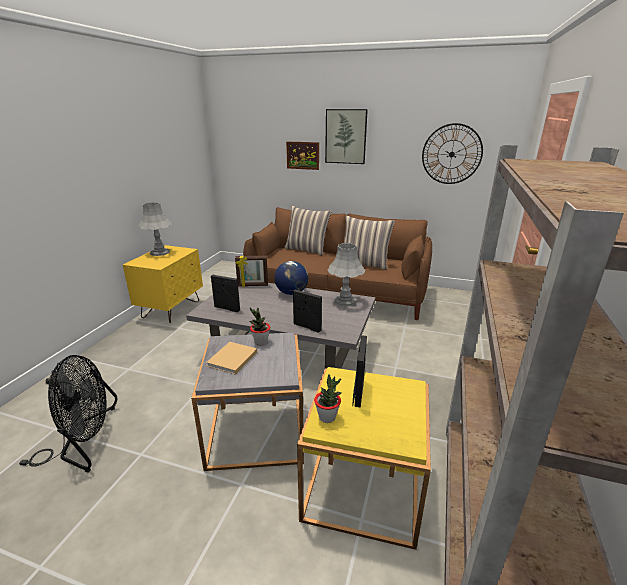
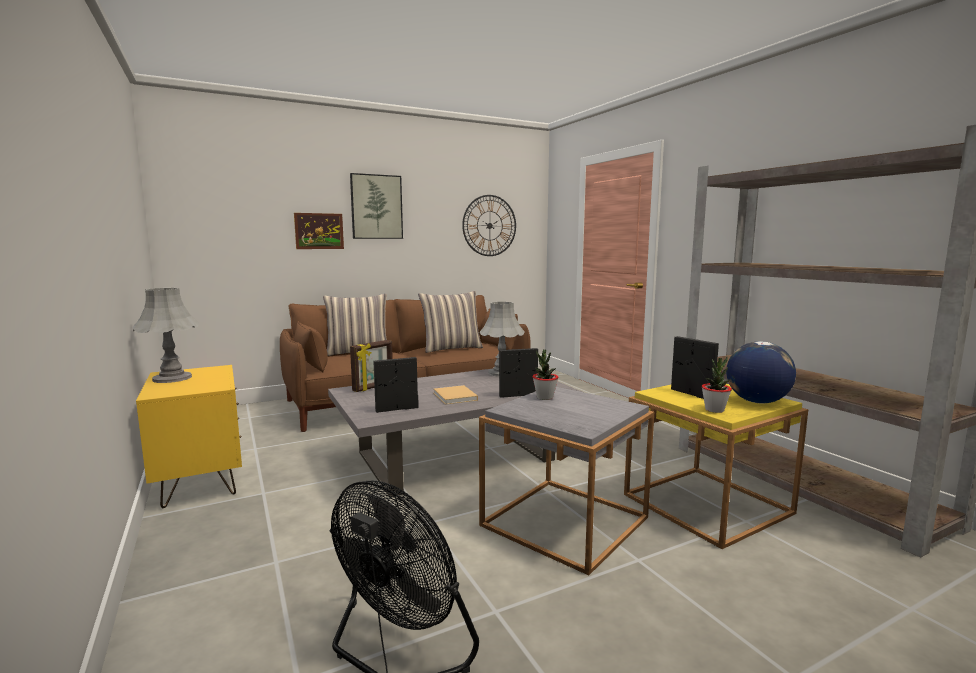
camera: 45 degrees left, 15 degrees down
beige book [206,342,257,375] -> beige book moved to [434,385,478,405]
globe [274,261,308,295] -> globe moved to [726,341,796,403]

